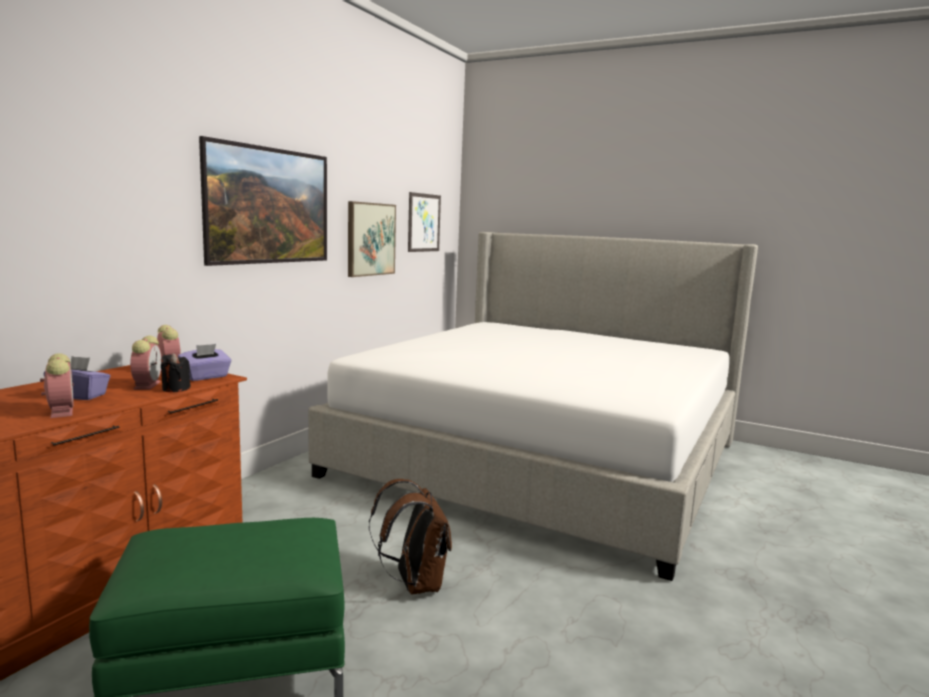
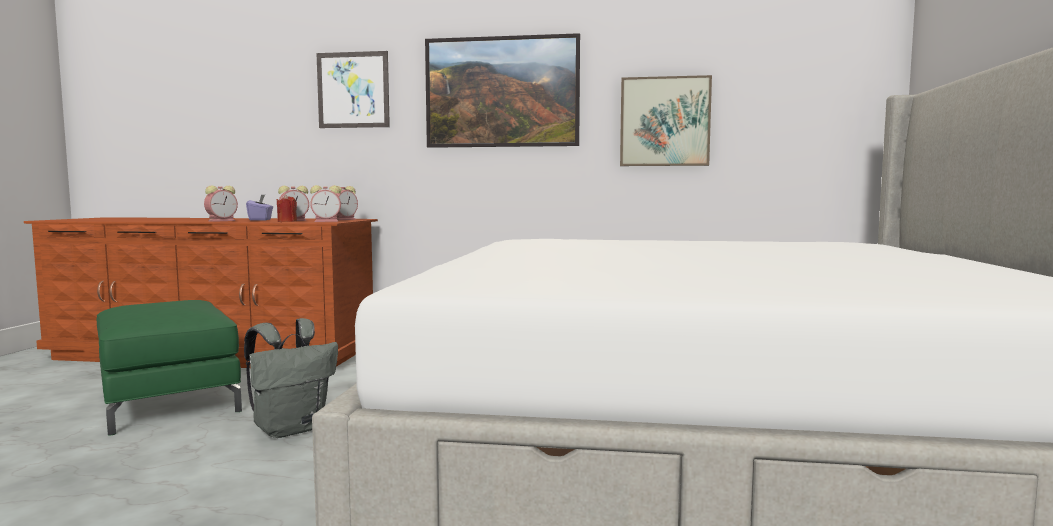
camera: 70 degrees right, 5 degrees down
black candle [161,353,191,392] -> red candle [276,194,297,222]
purple tissue box [178,344,232,381] -> alarm clock [310,185,341,222]
brown backpack [369,479,452,594] -> grey backpack [244,318,338,438]
picture [408,192,441,252] -> picture moved to [316,51,390,128]

